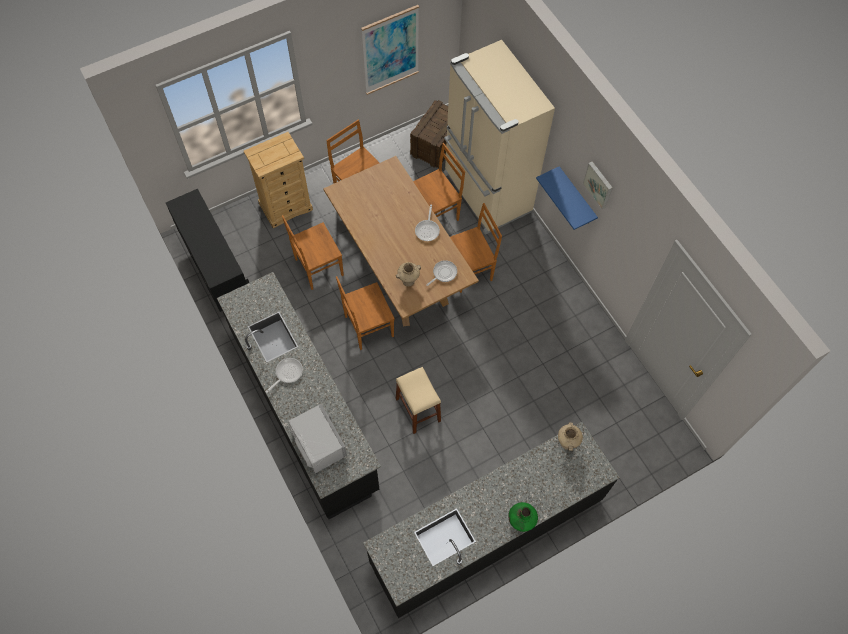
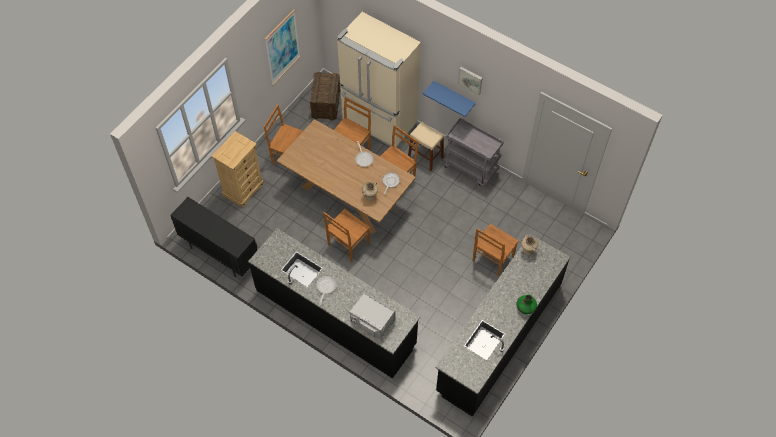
camera: 25 degrees left, 5 degrees down
brown chair [282,215,344,290] -> brown chair moved to [472,224,519,277]
beige stool [396,367,441,434] -> beige stool moved to [408,122,444,171]
none -> grey cart [444,118,504,186]

